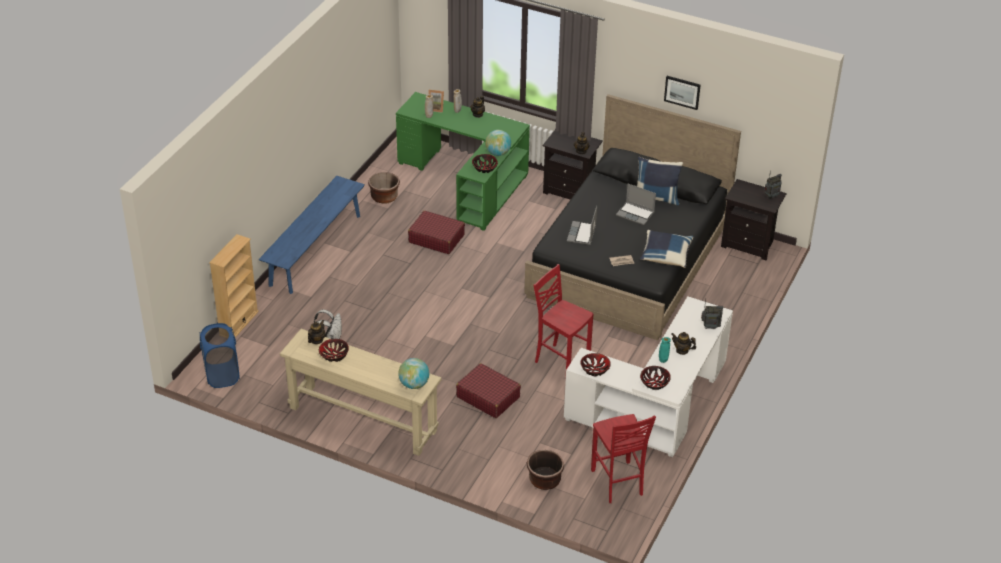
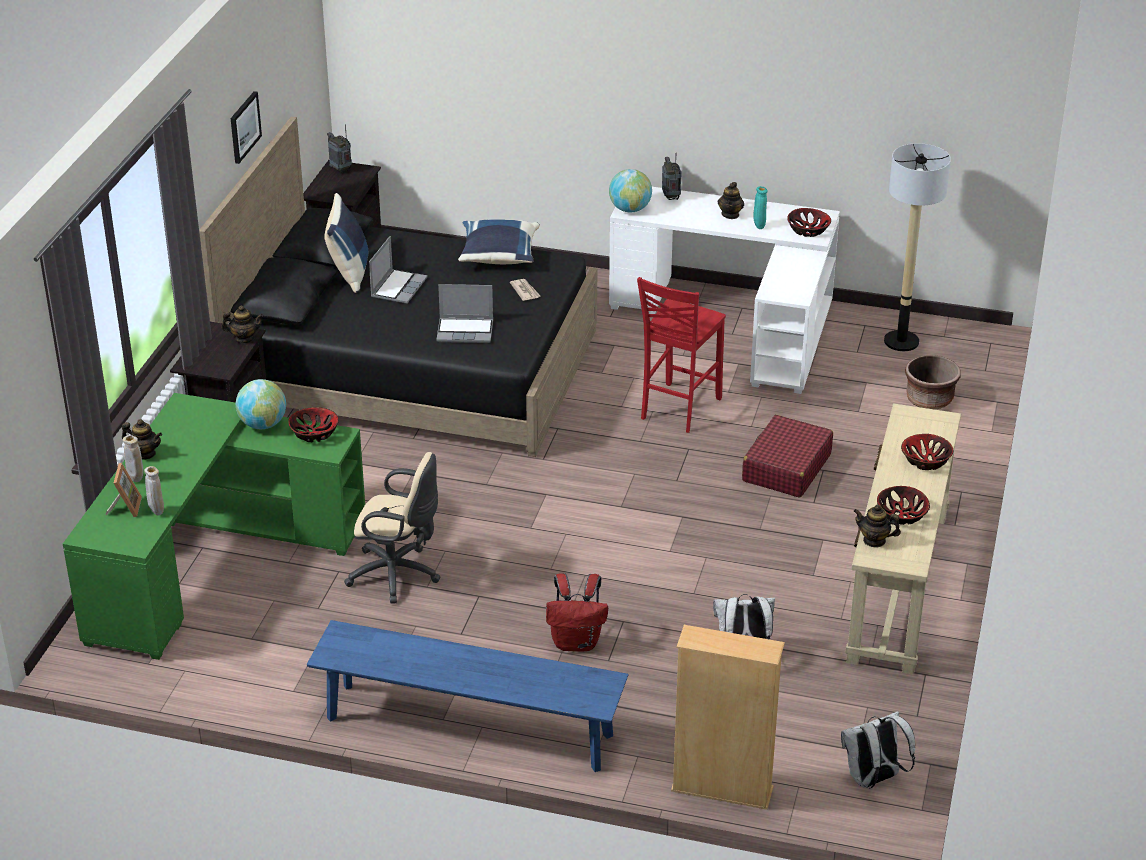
camera: 100 degrees left, 5 degrees down
blue laundry basket [200,323,240,388] -> white backpack [841,711,915,788]
brown planter [368,172,400,204] -> none
globe [398,358,429,389] -> globe moved to [609,169,652,213]
red suitcase [408,211,465,254] -> beige office chair [344,452,440,604]
bowl [580,353,611,376] -> bowl moved to [901,434,953,470]
red chair [591,414,656,503] -> floor lamp [884,143,951,351]
none -> red backpack [546,573,608,652]

